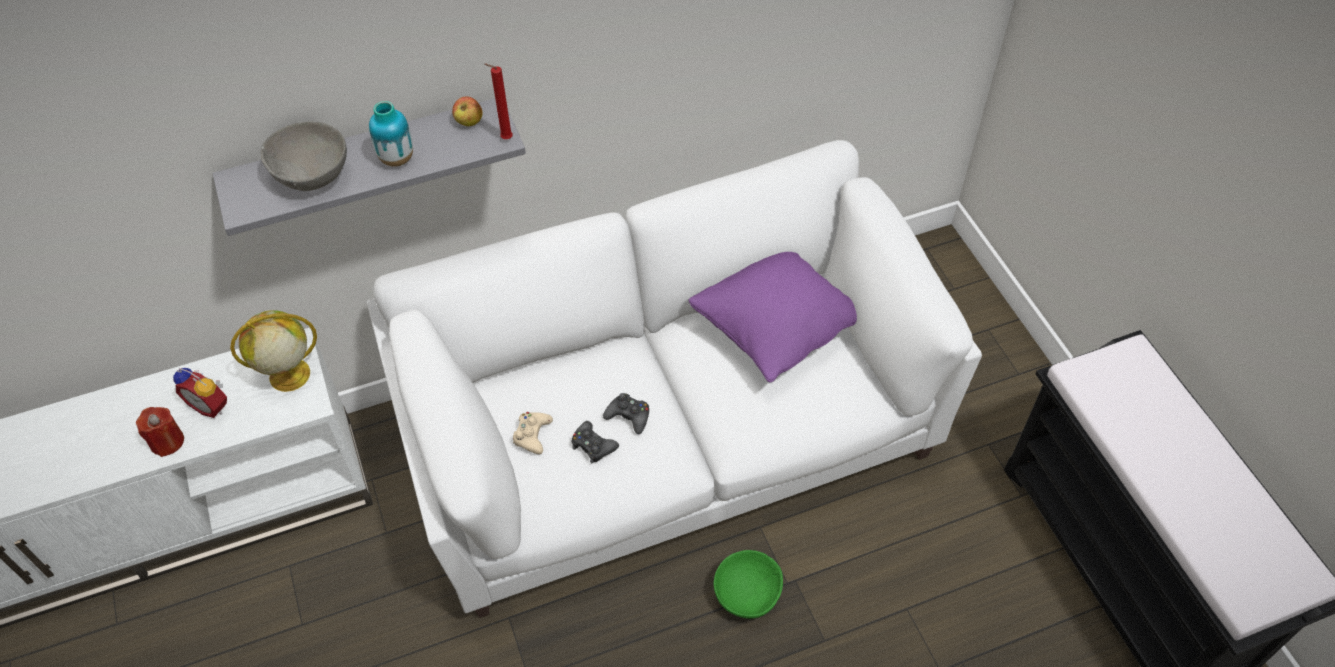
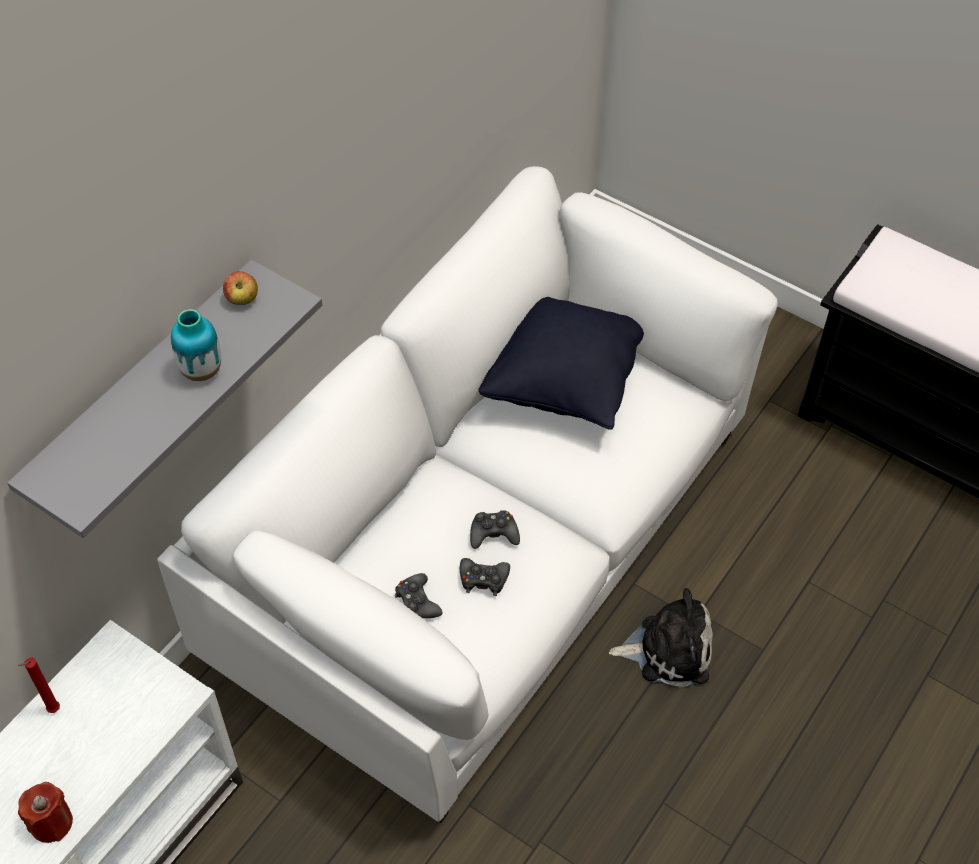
camera: 35 degrees left, 0 degrees up
alarm clock [173,368,227,418] -> none
globe [230,310,317,392] -> none
grey bowl [261,122,347,191] -> none
red candle [484,63,513,139] -> red candle moved to [18,658,60,713]
beige game controller [513,412,553,454] -> black game controller [395,573,443,618]
purple pillow [689,252,857,383] -> black pillow [479,297,644,430]
green bowl [714,550,783,619] -> plush toy [609,588,713,687]

